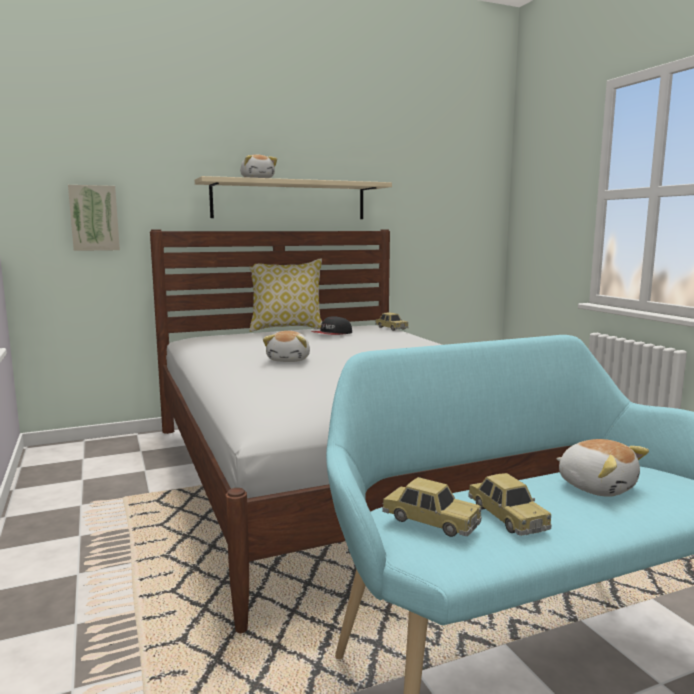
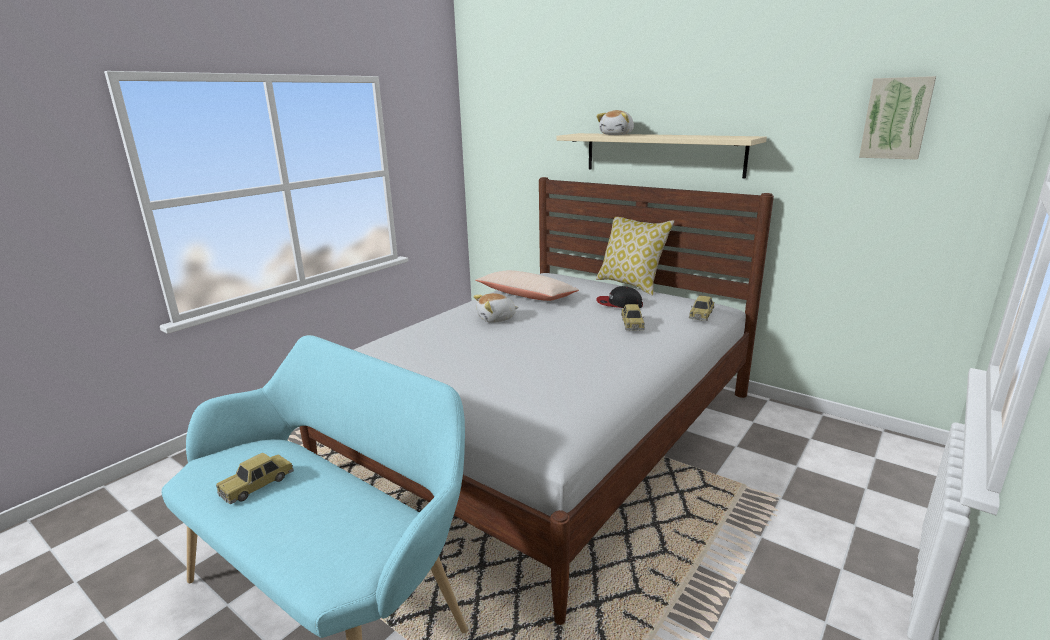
camera: 60 degrees right, 10 degrees up
picture [68,185,120,251] -> picture moved to [859,76,936,160]
toy car [382,477,481,537] -> toy car moved to [621,304,645,331]
plush toy [556,439,649,497] -> none
none -> beige pillow [475,270,579,301]

